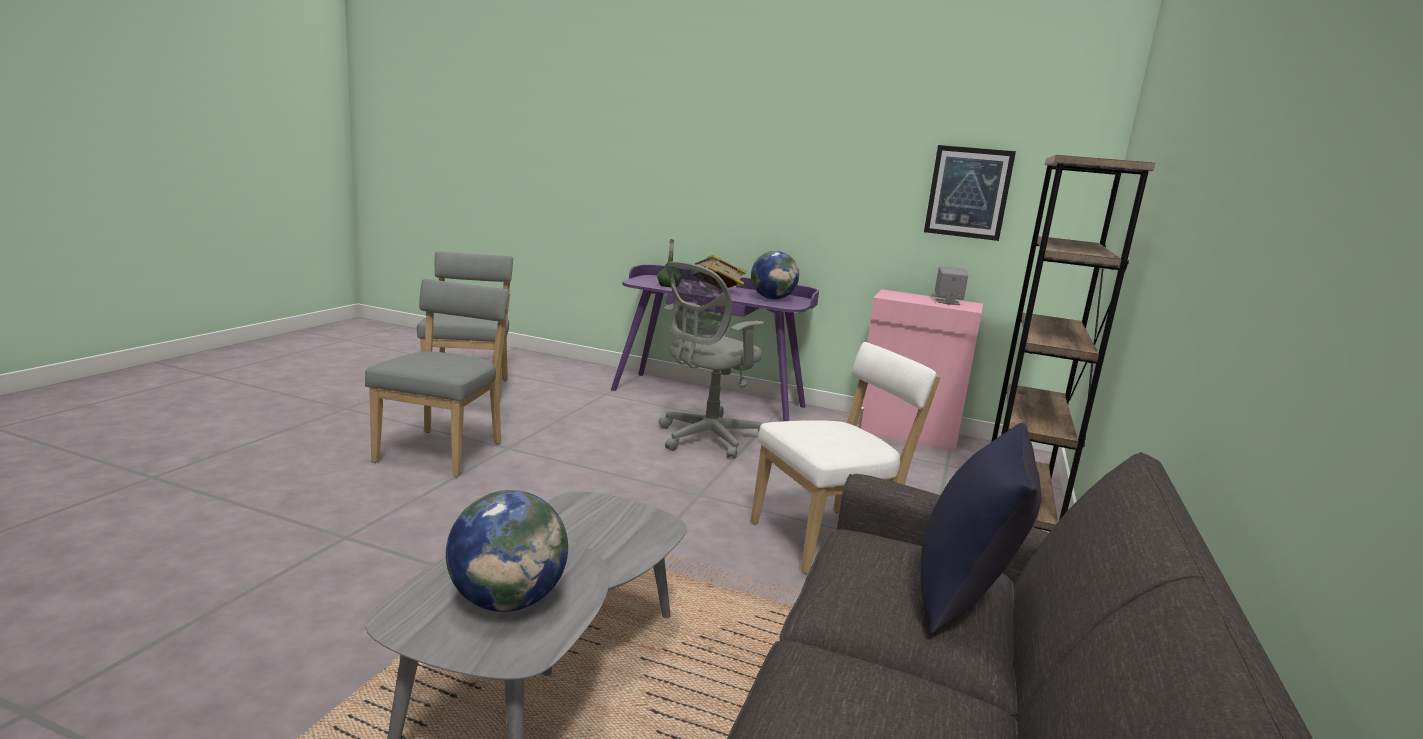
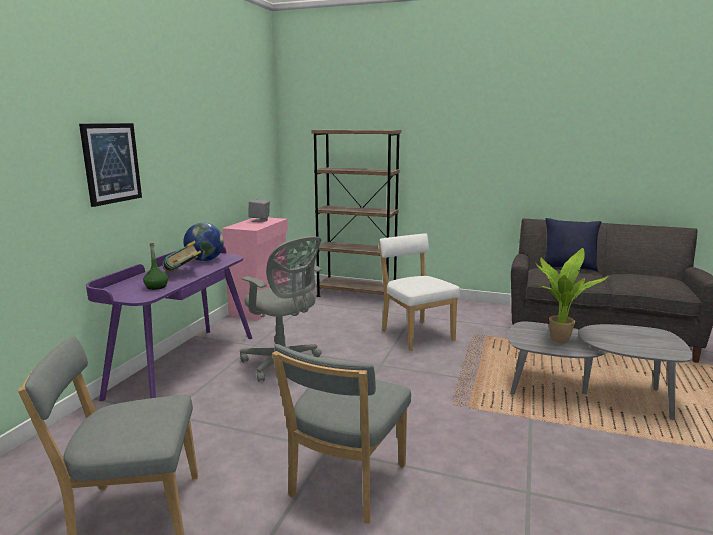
camera: 90 degrees left, 0 degrees up
grey chair [365,279,510,477] -> grey chair turned 75 degrees counterclockwise [272,344,411,524]
globe [446,490,568,612] -> none
picture [924,145,1016,241] -> picture moved to [79,123,142,207]
none -> potted plant [535,248,608,344]

